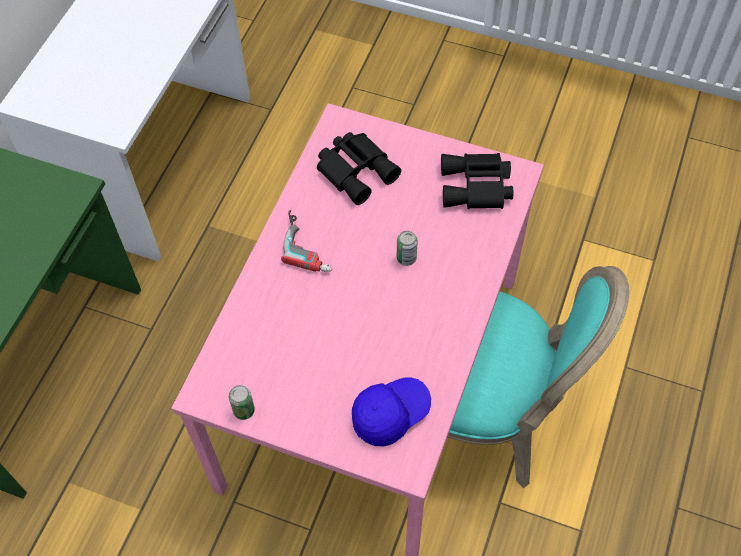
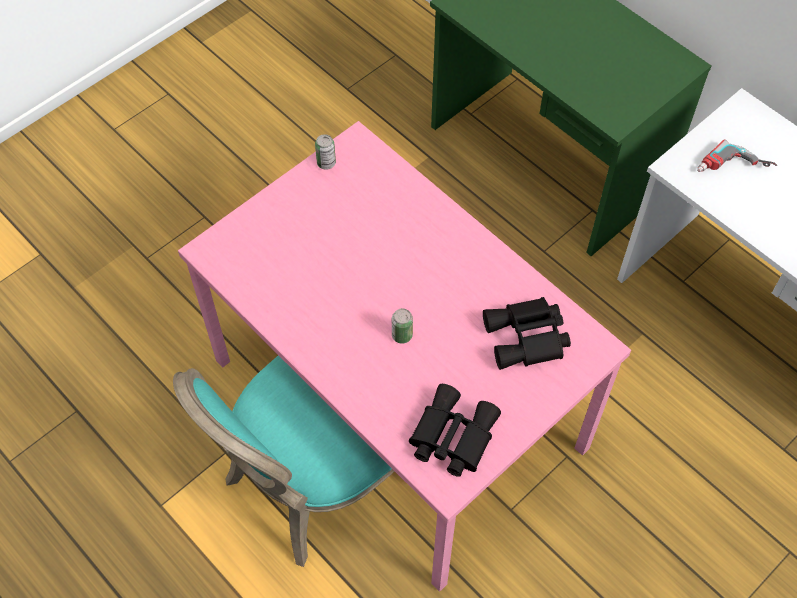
camera: 115 degrees right, 0 degrees up
power drill [281,210,332,272] -> power drill moved to [697,139,777,172]
blue cap [352,378,431,446] -> none

